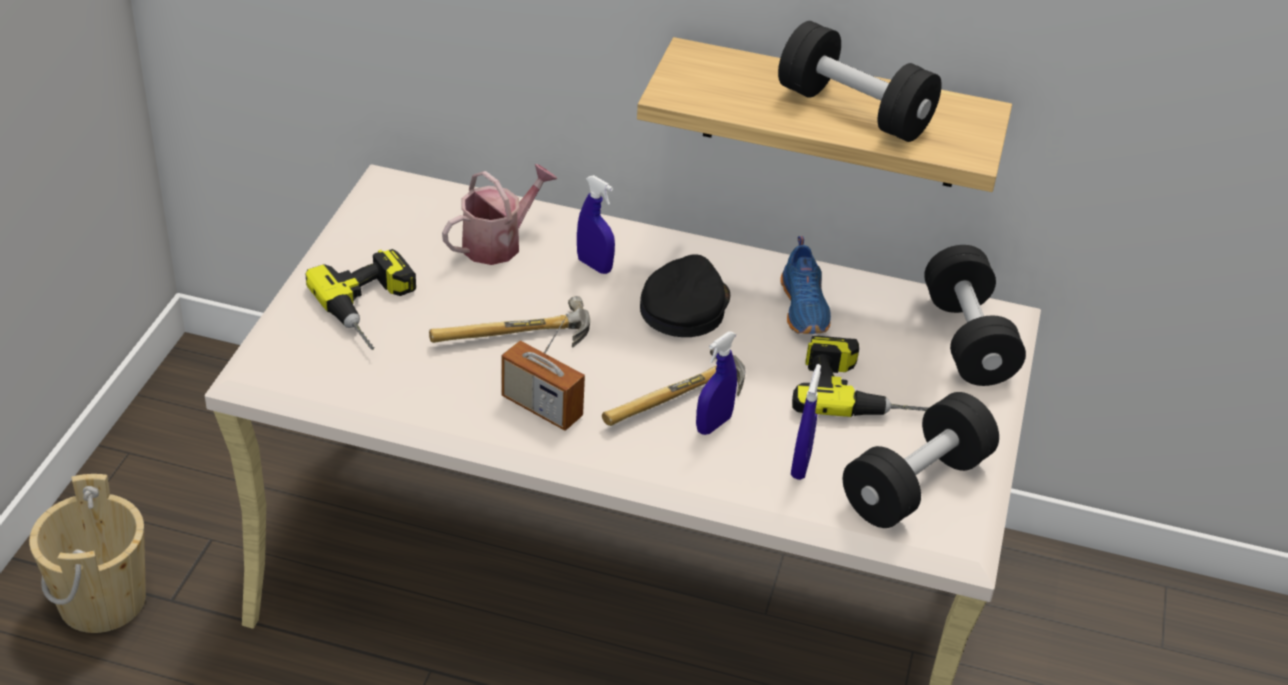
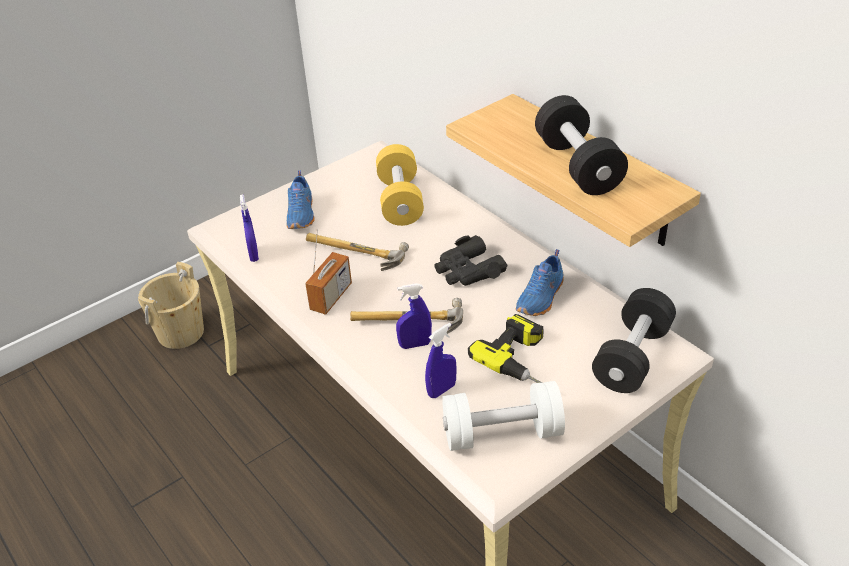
camera: 40 degrees right, 0 degrees up
power drill [306,249,416,350] -> blue shoe [286,170,315,229]
watering can [442,164,557,265] -> yellow dumbbell [376,144,424,226]
radio [501,313,585,431] -> radio turned 135 degrees counterclockwise [305,229,352,315]
blue spray bottle [577,175,615,274] -> blue spray bottle moved to [240,195,259,262]
black cap [640,254,730,337] -> black binoculars [434,235,507,286]
black dumbbell [843,392,999,528] -> white dumbbell [442,381,565,451]

